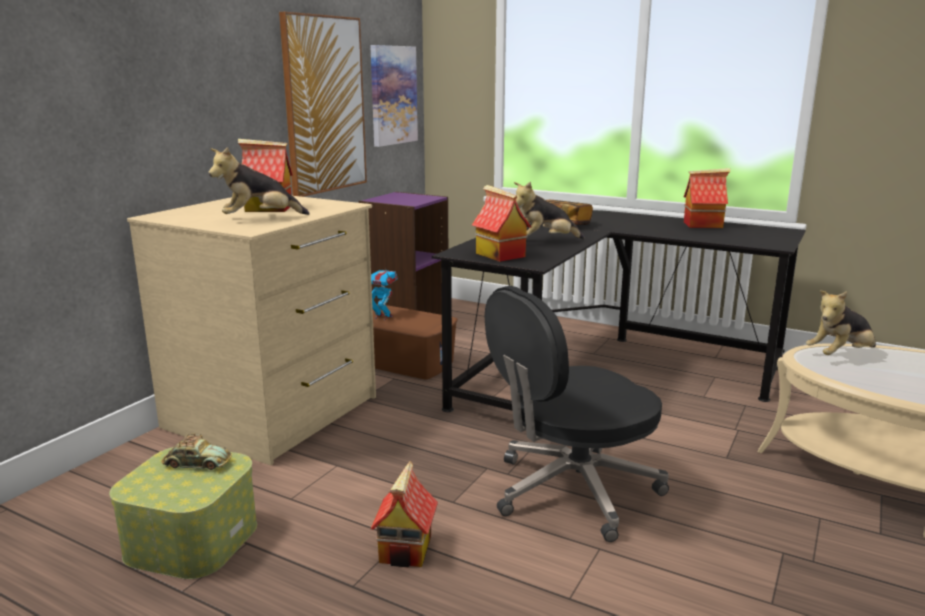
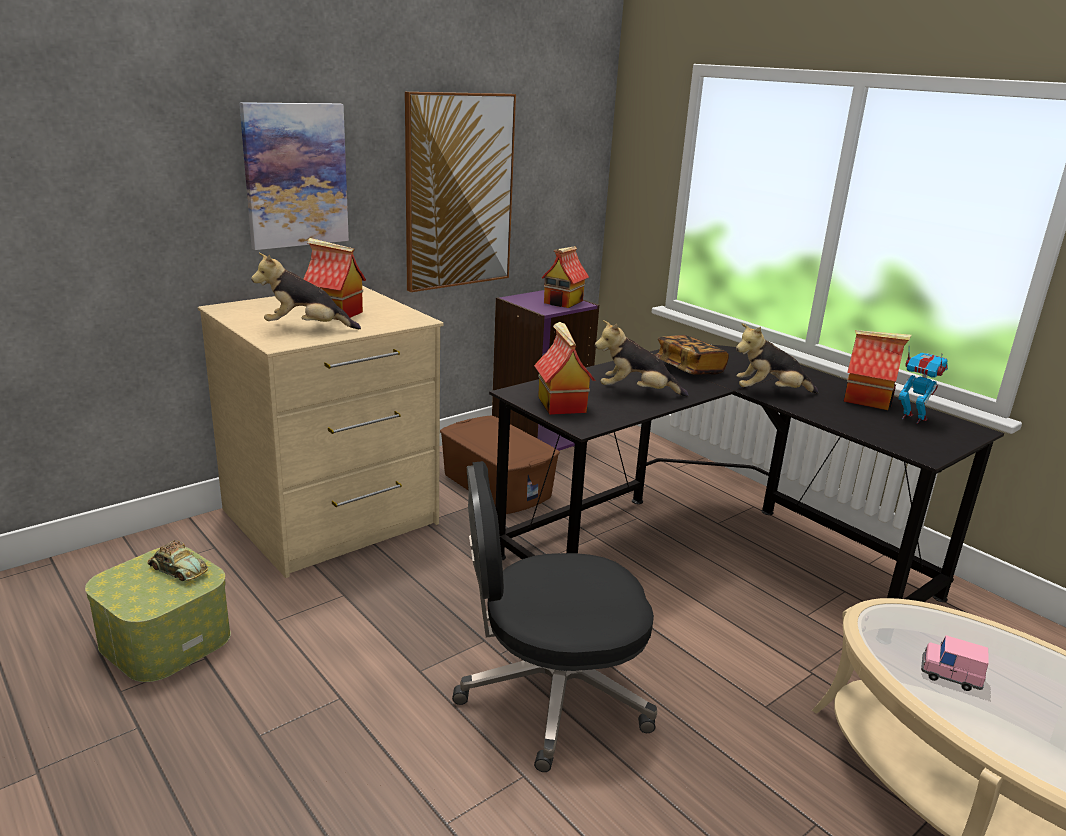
camera: 20 degrees right, 5 degrees up
picture [370,45,418,147] -> picture moved to [239,102,349,250]
toy robot [371,268,398,320] -> toy robot moved to [898,345,948,424]
toy house [371,461,438,568] -> toy house moved to [541,246,589,308]
plush toy [806,290,876,355] -> plush toy moved to [736,323,819,394]
none -> pink toy car [921,635,989,691]

